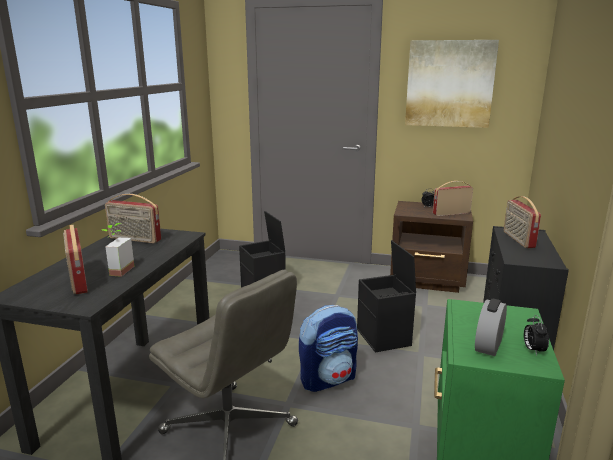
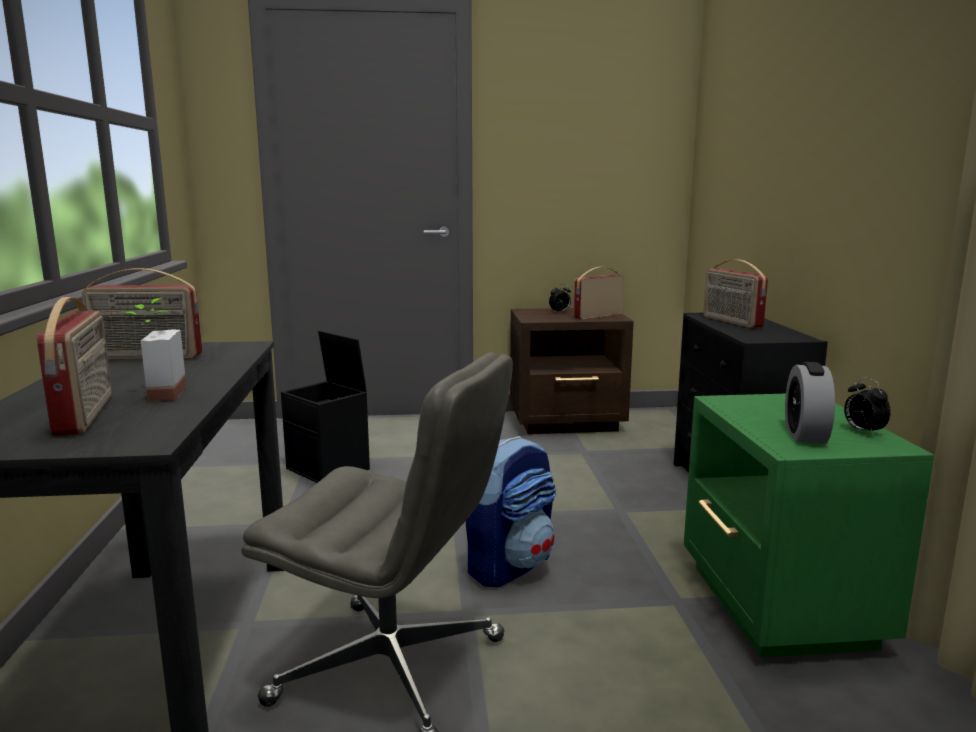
camera: 20 degrees left, 5 degrees down
radio [63,225,88,294] -> radio turned 150 degrees counterclockwise [37,297,112,436]
black storage box [357,240,416,352] -> none
picture [405,40,499,128] -> none

